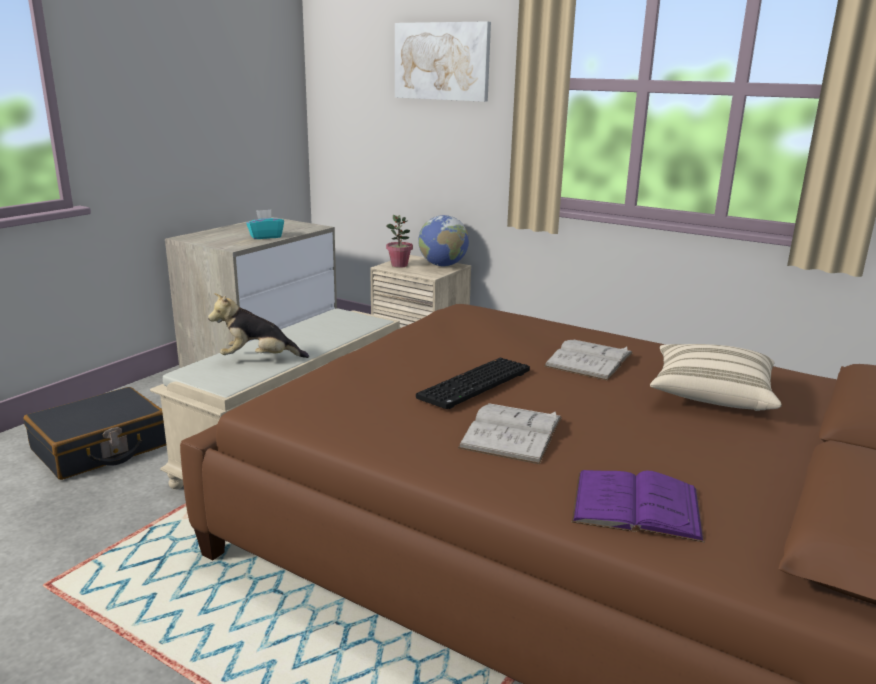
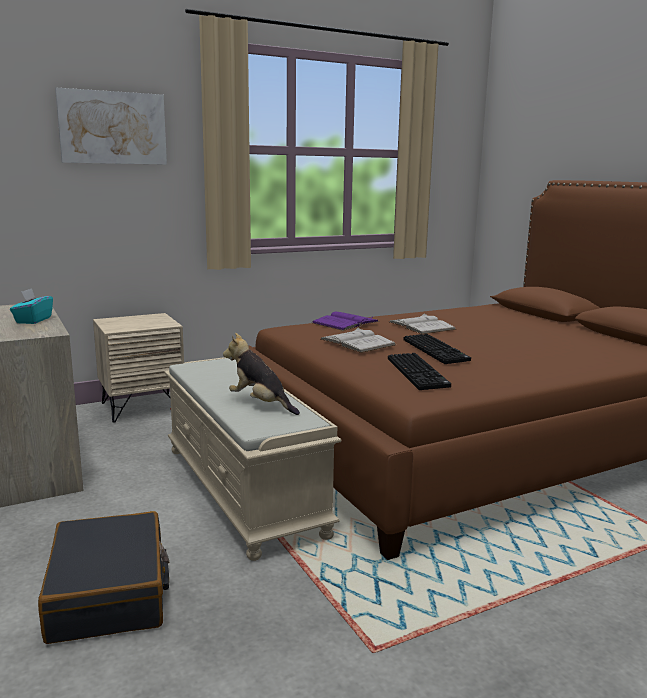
camera: 60 degrees left, 5 degrees down
plush toy [208,293,309,358] -> plush toy turned 105 degrees clockwise [223,333,300,415]
potted plant [386,215,413,268] -> none
globe [418,215,469,266] -> none
white book [458,403,562,464] -> white book moved to [321,328,396,353]
purple book [572,470,705,543] -> purple book moved to [312,312,379,331]
beige pillow [650,344,782,411] -> none
none -> keyboard [388,353,451,390]

